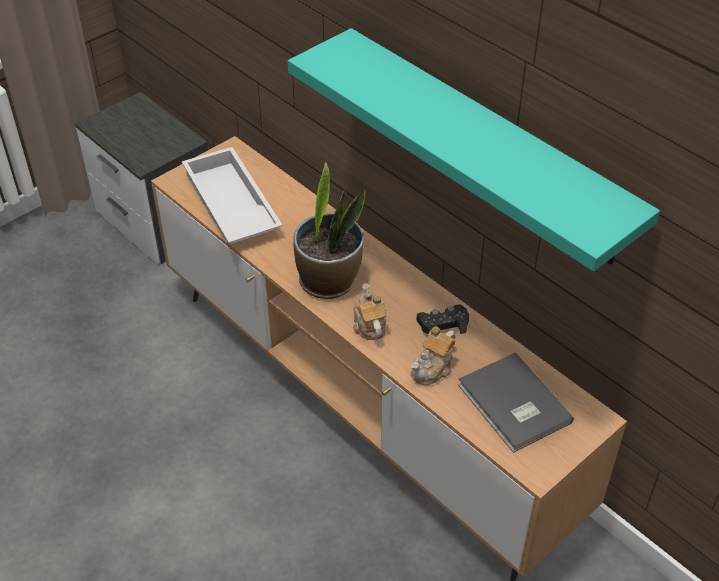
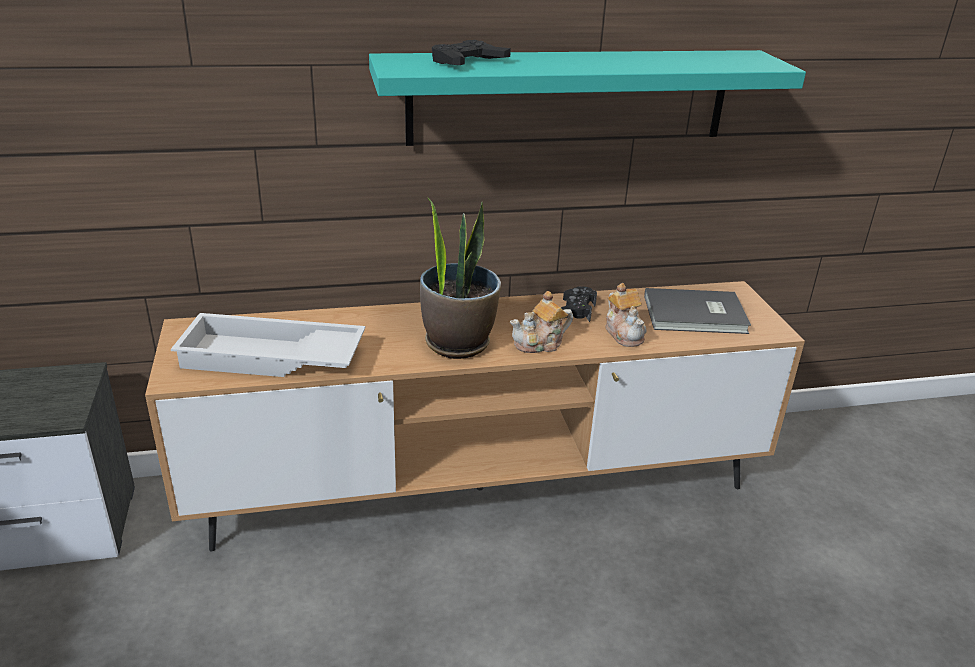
camera: 60 degrees left, 15 degrees down
teapot [353,283,387,340] -> teapot turned 45 degrees counterclockwise [510,291,573,353]
none -> black game controller [432,40,511,65]

